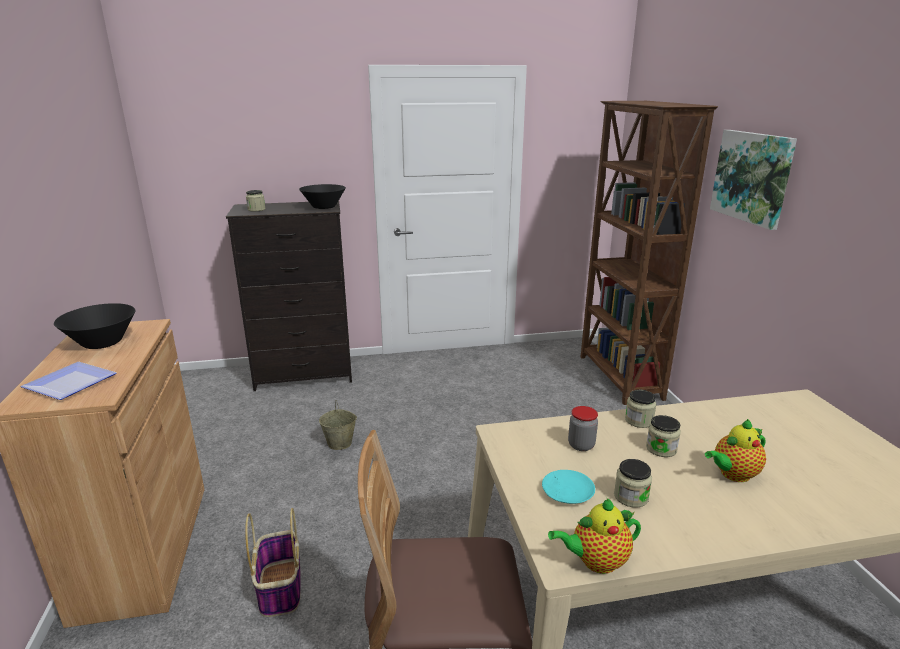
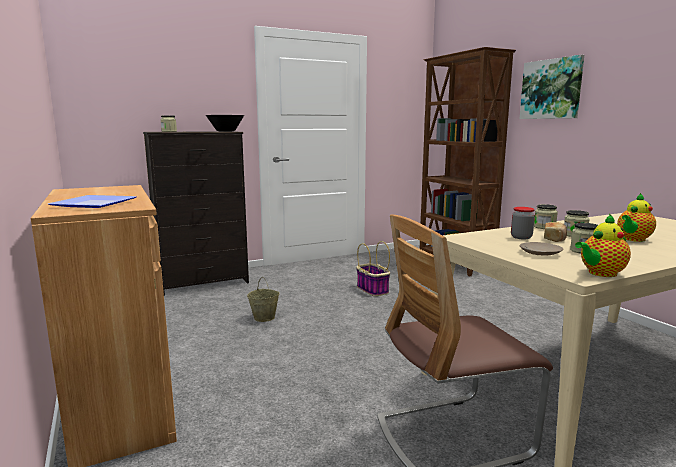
camera: 15 degrees left, 10 degrees down
black bowl [54,303,136,349] -> none
basket [245,508,301,617] -> basket moved to [356,241,390,296]
turquoise plate [542,470,595,504] -> beige plate [520,242,563,256]
none -> bread [544,222,567,242]

